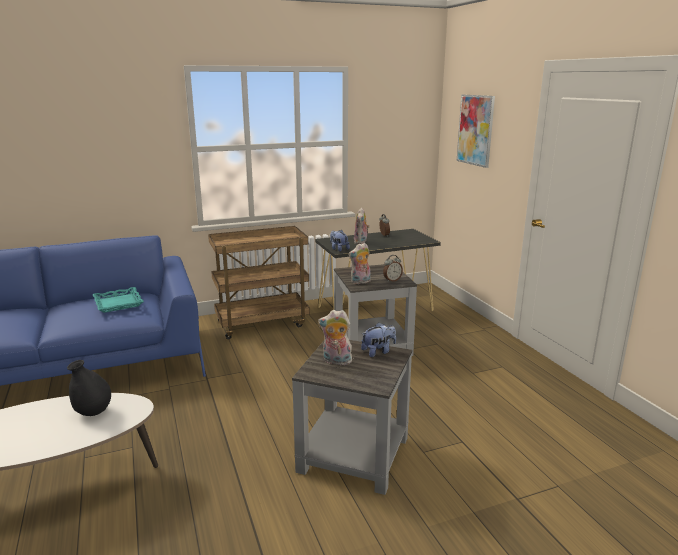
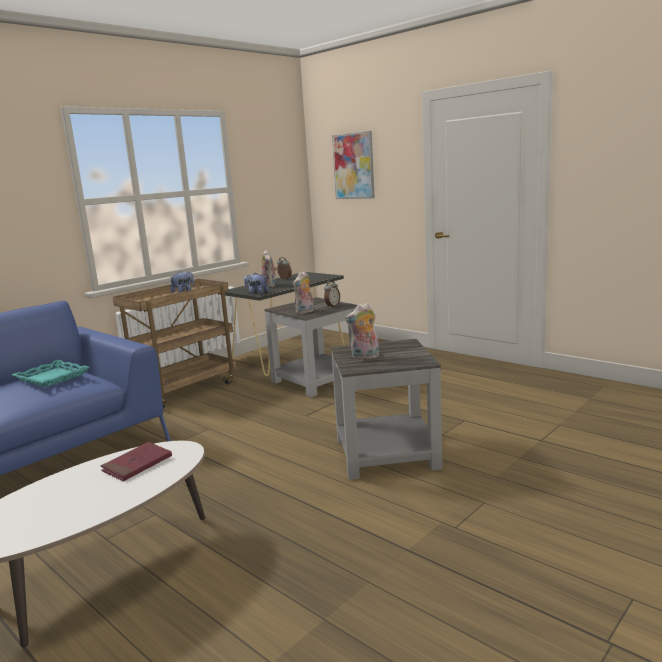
camera: 25 degrees left, 5 degrees down
black vase [67,360,111,416] -> red book [101,442,172,481]
plush toy [361,322,396,357] -> plush toy moved to [170,271,195,293]

